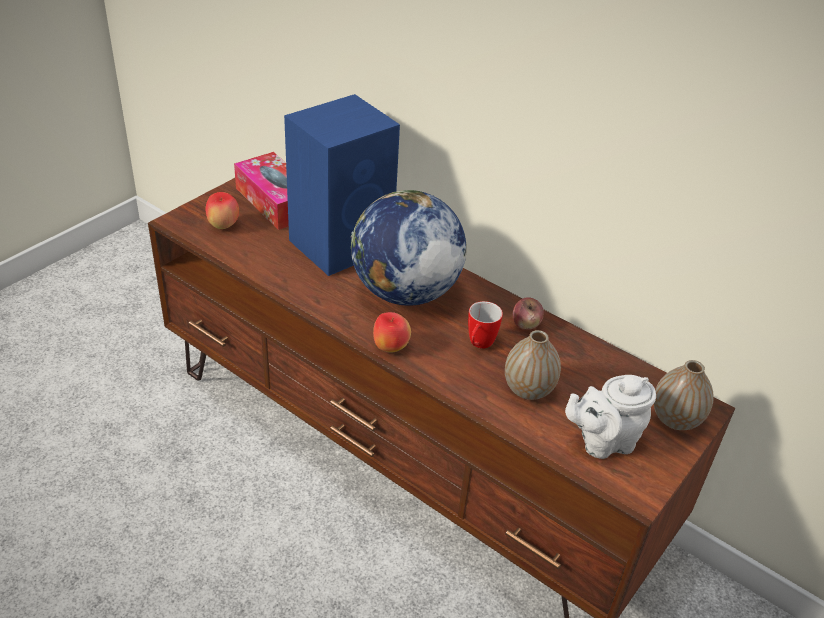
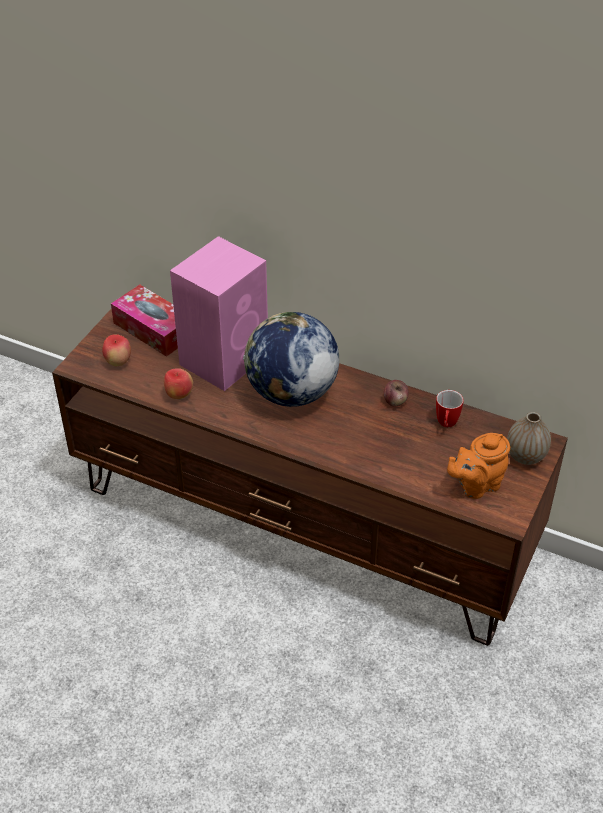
camera: 10 degrees left, 5 degrees up
blue speaker [284,94,400,276] -> pink speaker [170,236,268,391]
apple [373,312,411,353] -> apple moved to [164,368,193,399]
mug [468,301,503,349] -> mug moved to [436,390,464,427]
vase [505,330,561,400] -> none
white teapot [565,375,656,459] -> orange teapot [447,433,510,499]

